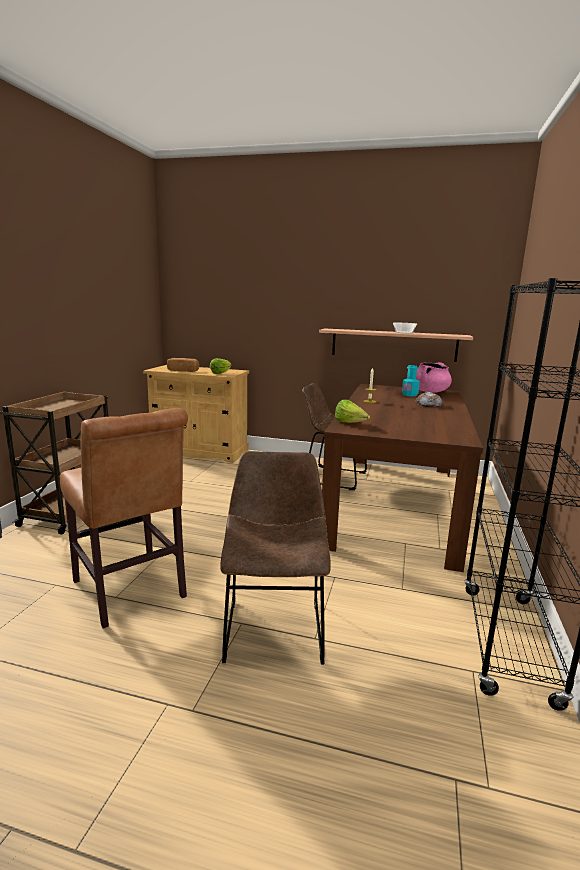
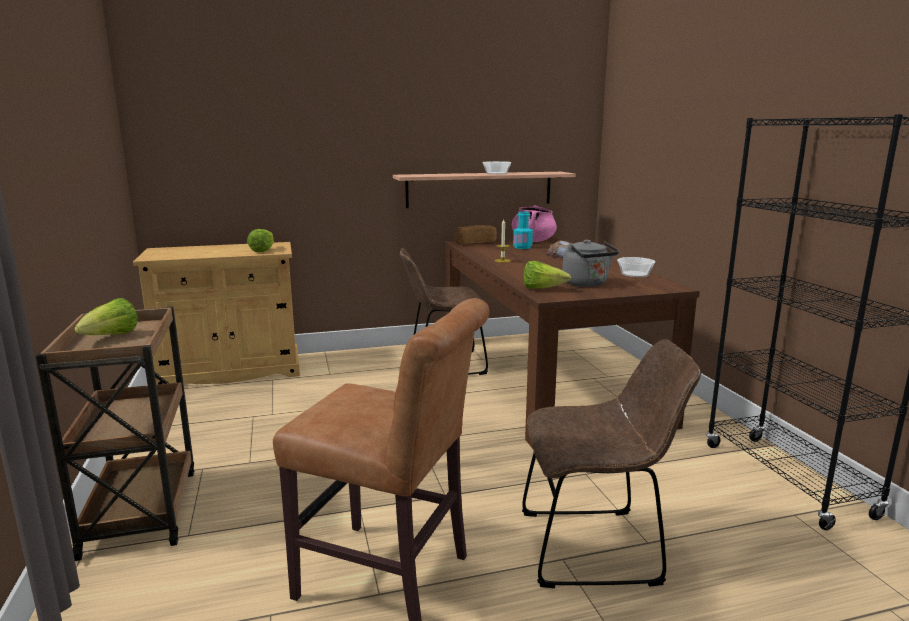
camera: 30 degrees left, 0 degrees up
bread [167,358,199,372] -> bread moved to [455,225,497,244]
brown chair [220,451,331,664] -> brown chair turned 120 degrees clockwise [522,339,701,588]
none -> lettuce [74,298,138,335]
none -> grey kettle [562,239,619,287]
none -> bowl [617,257,655,277]

